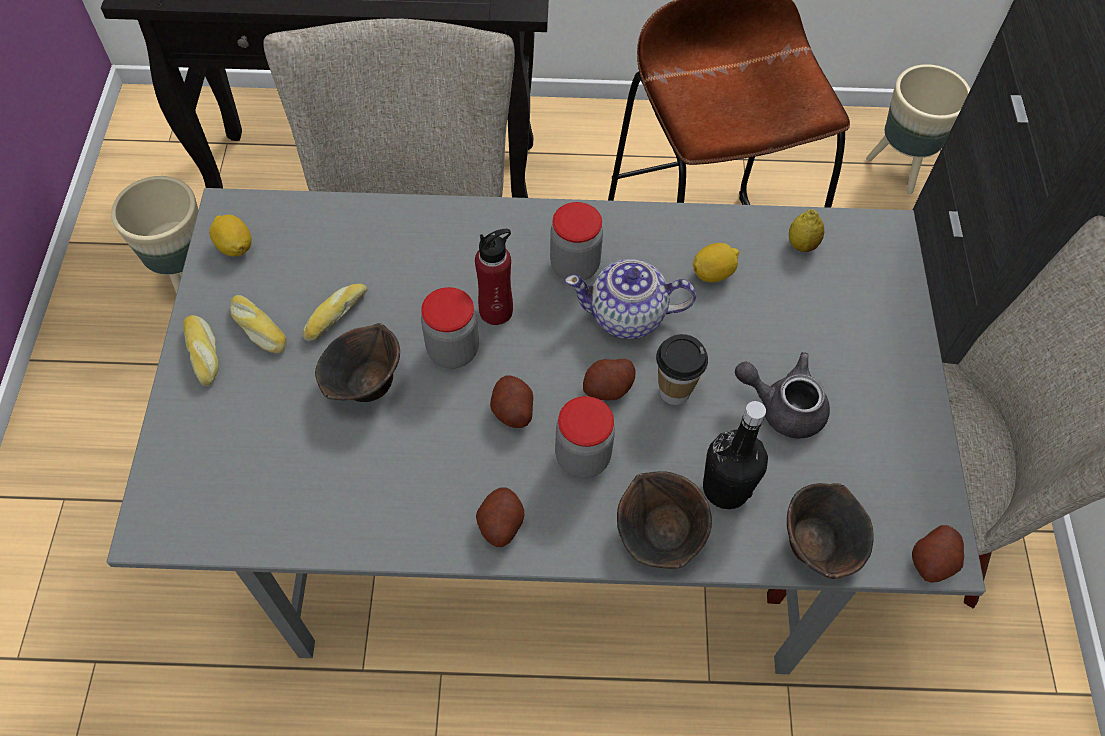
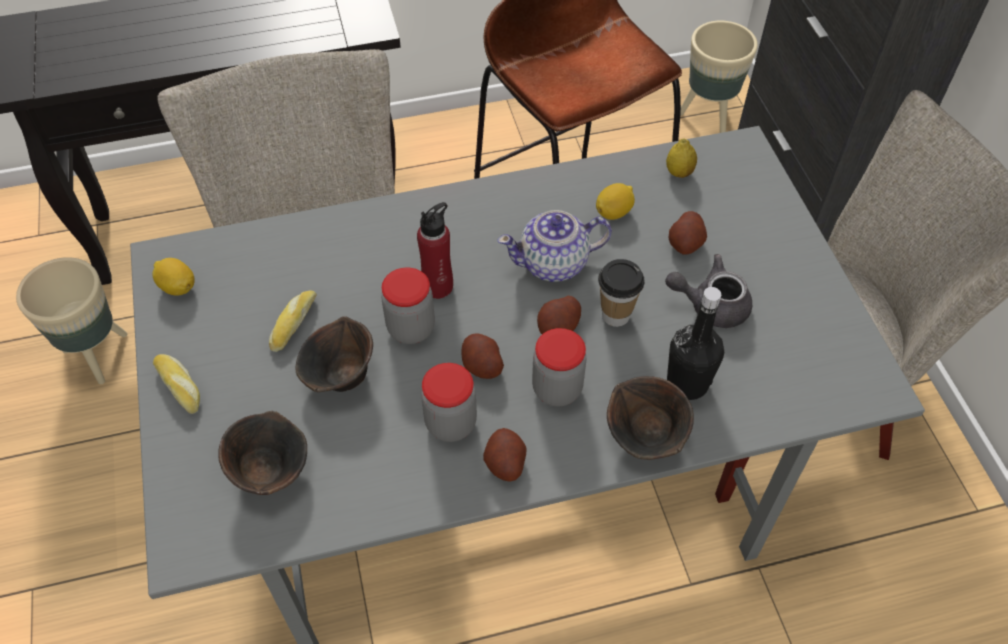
camera: 15 degrees left, 5 degrees down
bread [230,295,287,353] -> none
jar [550,202,603,281] -> jar moved to [421,363,477,442]
brown bowl [787,483,874,579] -> brown bowl moved to [218,411,307,495]
potato [912,525,964,583] -> potato moved to [668,211,707,255]

